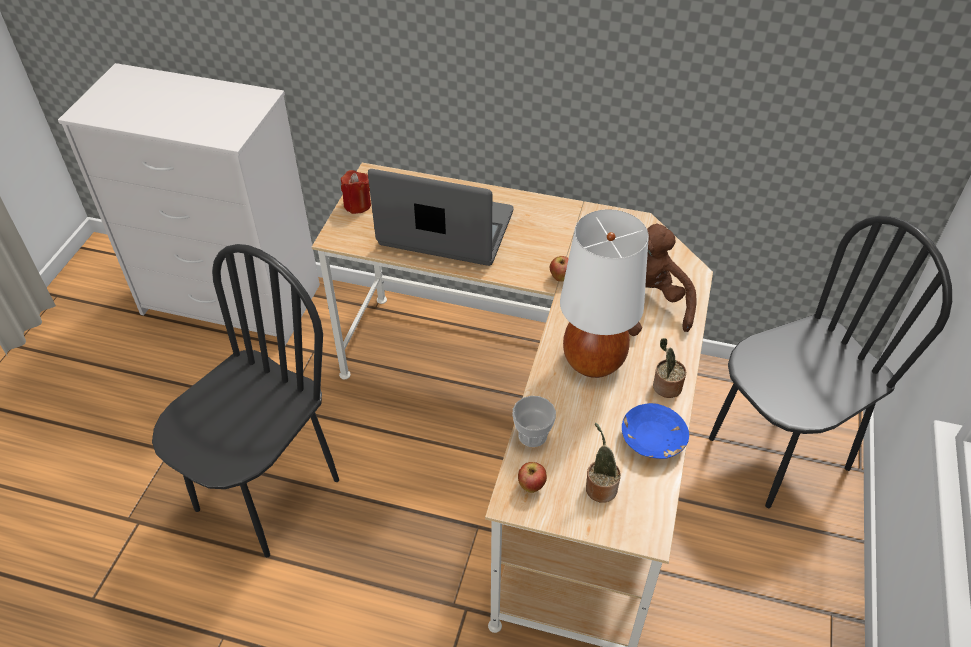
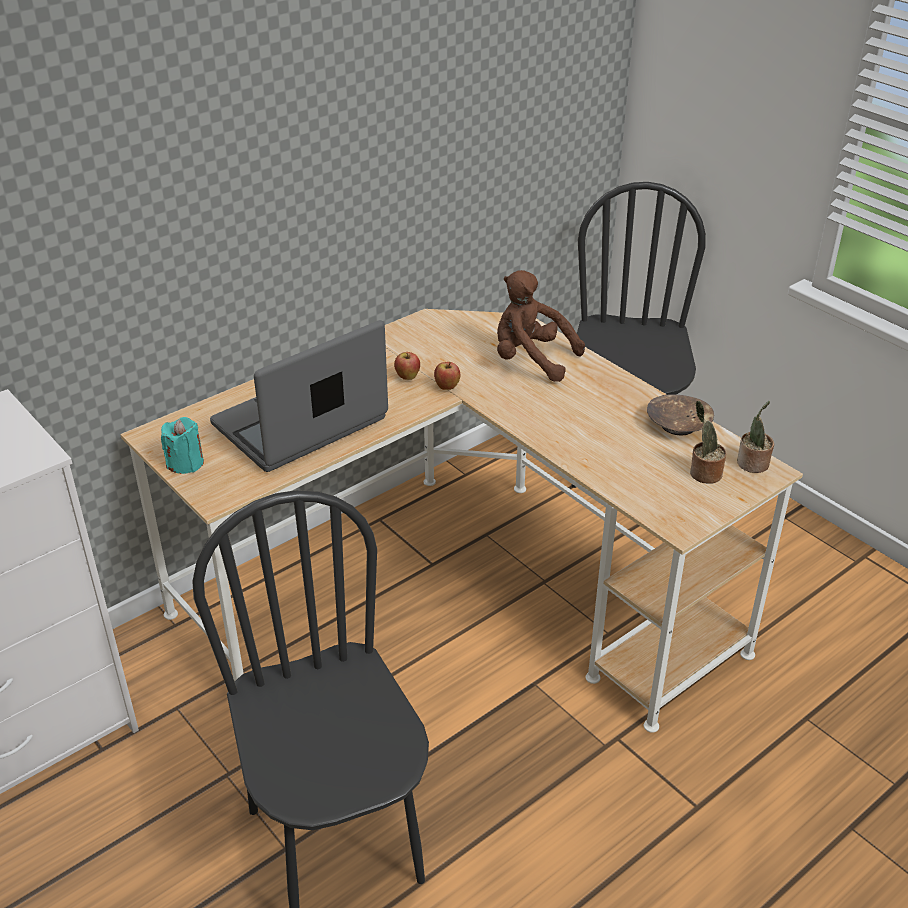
camera: 55 degrees left, 10 degrees down
red candle [341,170,371,214] -> turquoise candle [161,417,204,474]
cup [512,396,556,447] -> none
apple [518,462,547,493] -> apple moved to [394,352,420,380]
white table lamp [560,209,649,378] -> none
blue bowl [622,403,689,459] -> brown bowl [647,394,714,435]
potted plant [653,338,686,398] -> potted plant moved to [737,401,774,473]

